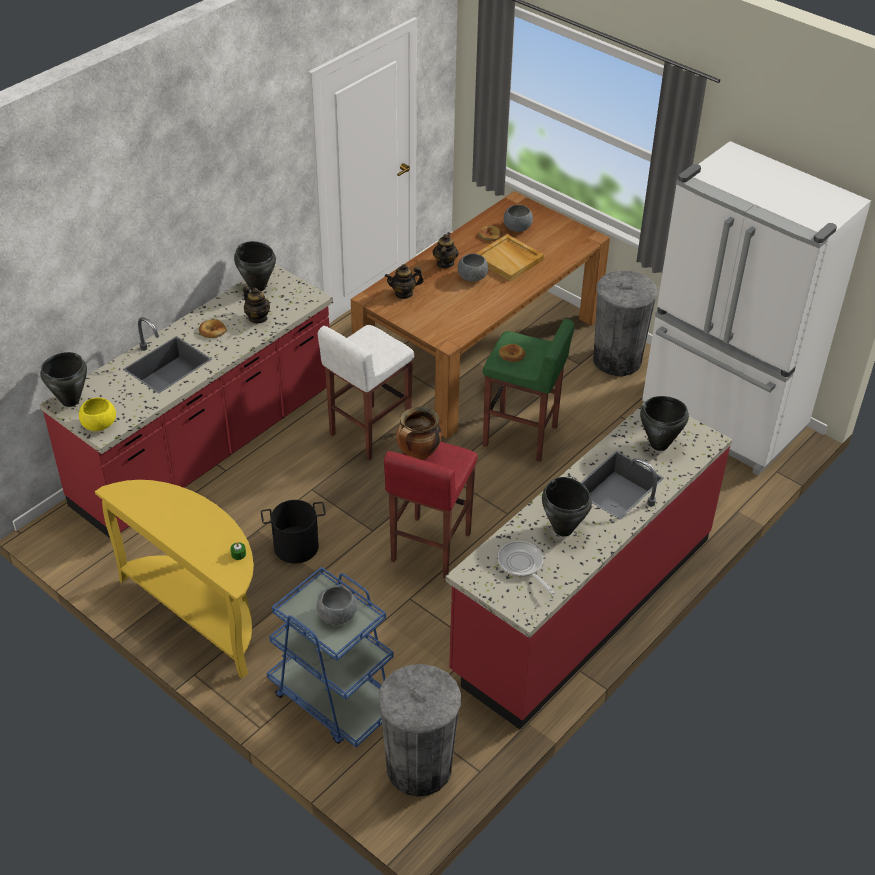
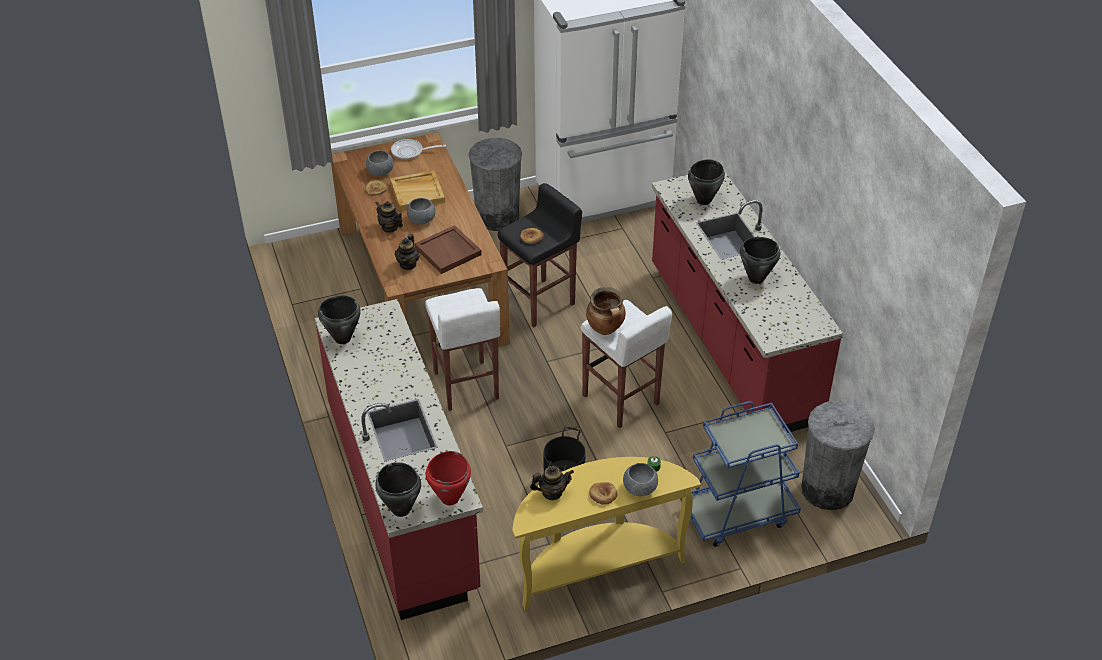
camera: 60 degrees left, 0 degrees up
yellow bowl [79,397,116,431] -> red cooking pot [425,451,471,505]
bread [199,319,227,338] -> bread moved to [589,482,617,505]
teapot [243,286,270,323] -> teapot moved to [530,466,574,500]
grey bowl [317,586,357,625] -> grey bowl moved to [623,463,658,496]
red stool [384,442,478,578] -> white stool [580,300,672,428]
green stool [483,319,575,462] -> black stool [498,183,582,328]
frying pan [498,541,555,595] -> frying pan moved to [391,139,446,160]
none -> brown tray [415,225,482,274]

